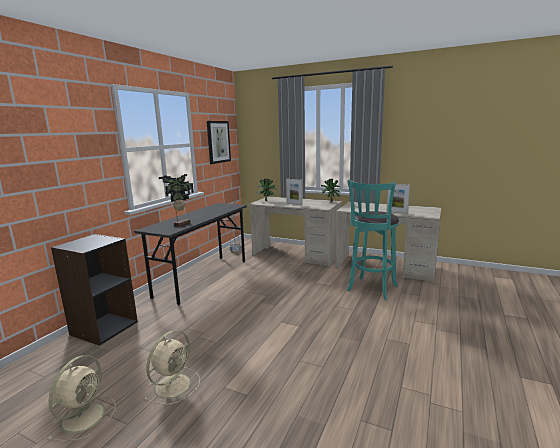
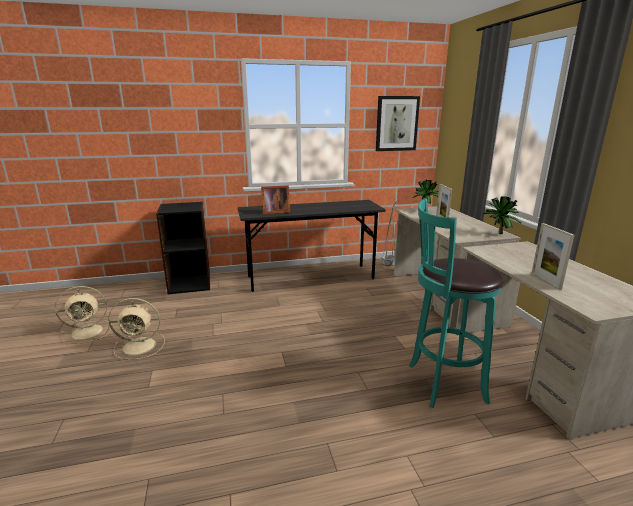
camera: 50 degrees right, 5 degrees up
potted plant [159,174,194,227] -> picture frame [261,185,290,214]

